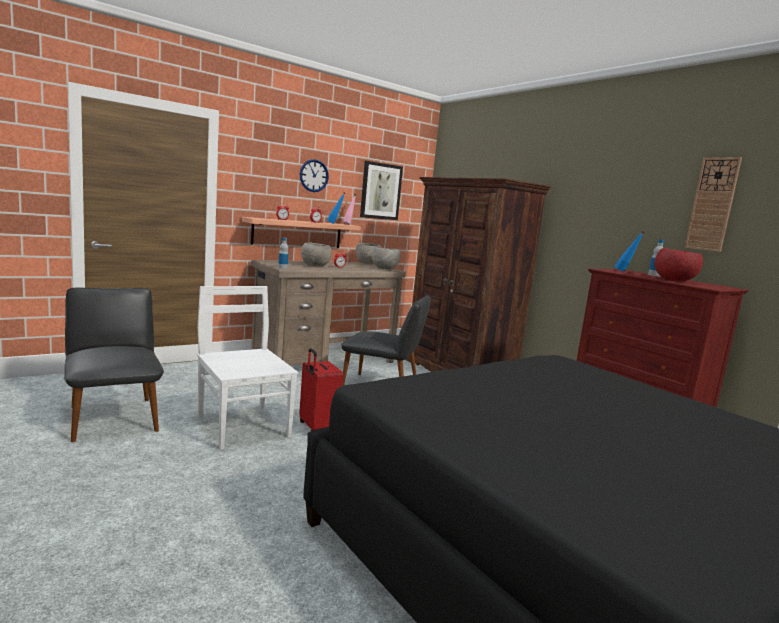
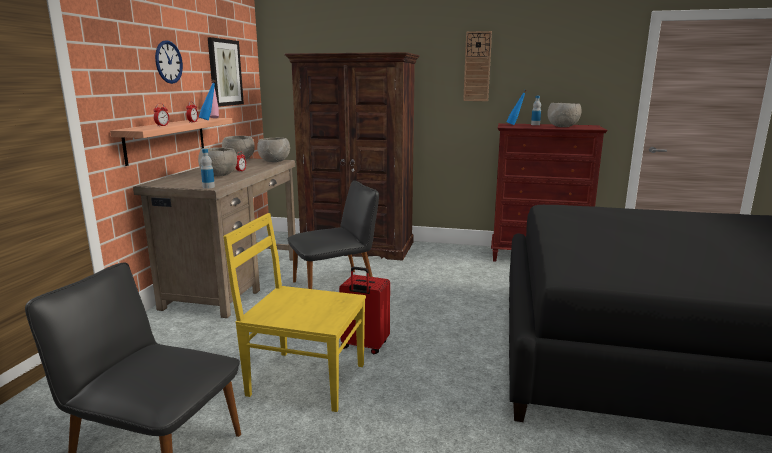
camera: 40 degrees left, 5 degrees up
white chair [197,286,298,450] -> yellow chair [223,213,366,412]
red bowl [654,248,703,282] -> grey bowl [548,103,582,127]
wall clock [685,157,742,252] -> wall clock moved to [463,31,492,101]

